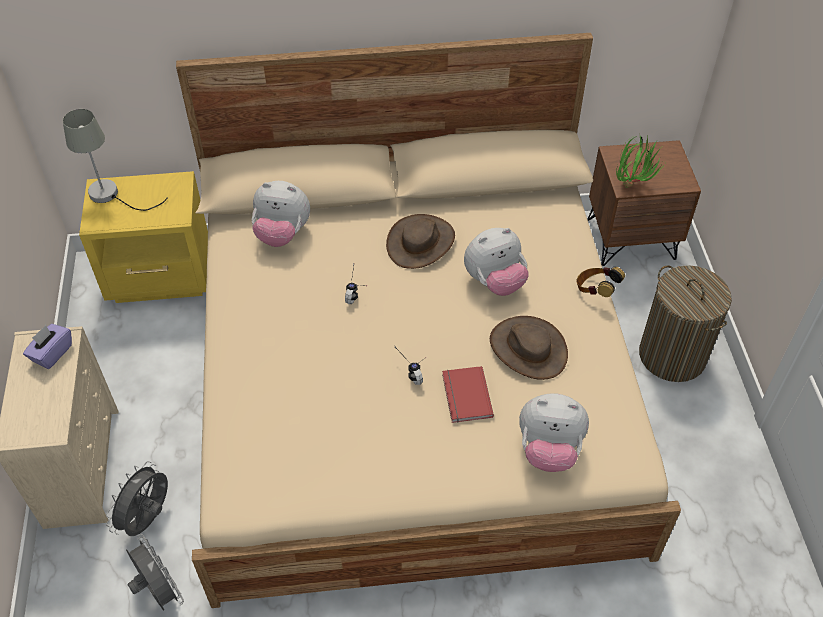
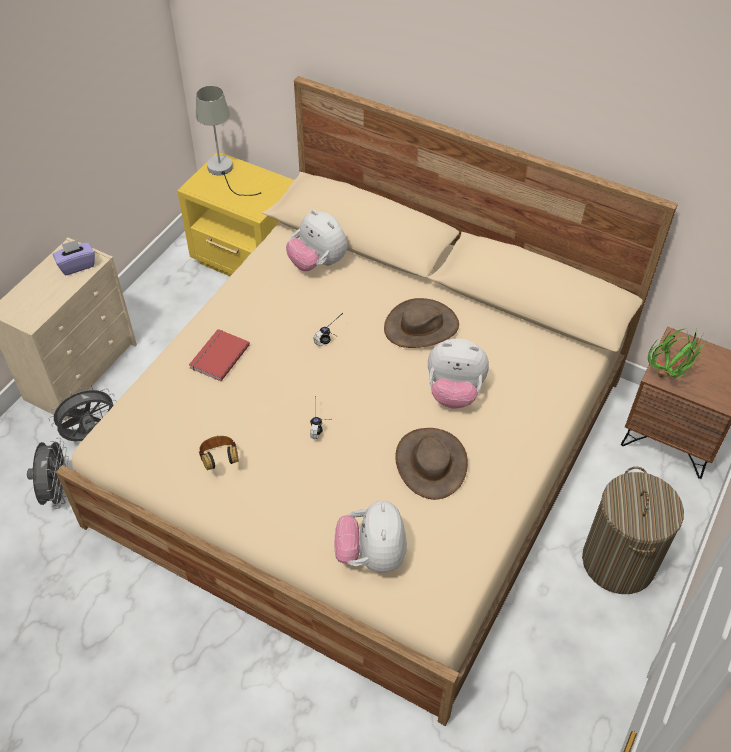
camera: 35 degrees right, 0 degrees up
red book [442,366,494,423] -> red book moved to [189,329,250,381]
plush toy [519,393,589,472] -> plush toy turned 45 degrees clockwise [334,501,407,573]
headphones [576,267,625,297] -> headphones moved to [199,436,238,470]

